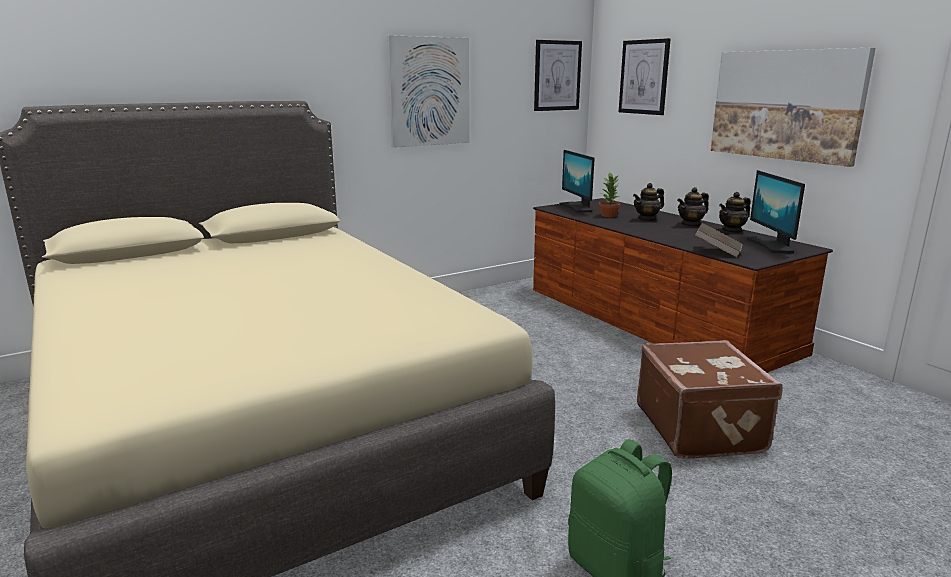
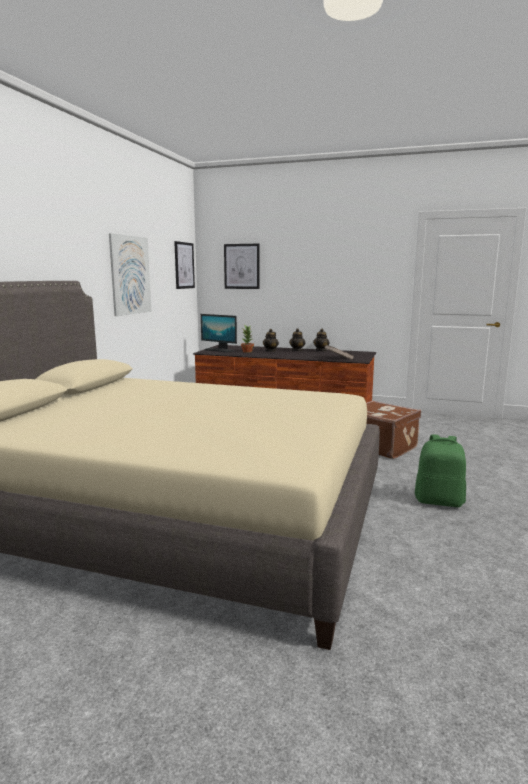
camera: 40 degrees left, 5 degrees down
picture [711,48,875,167] -> none
monitor [746,170,805,254] -> none

